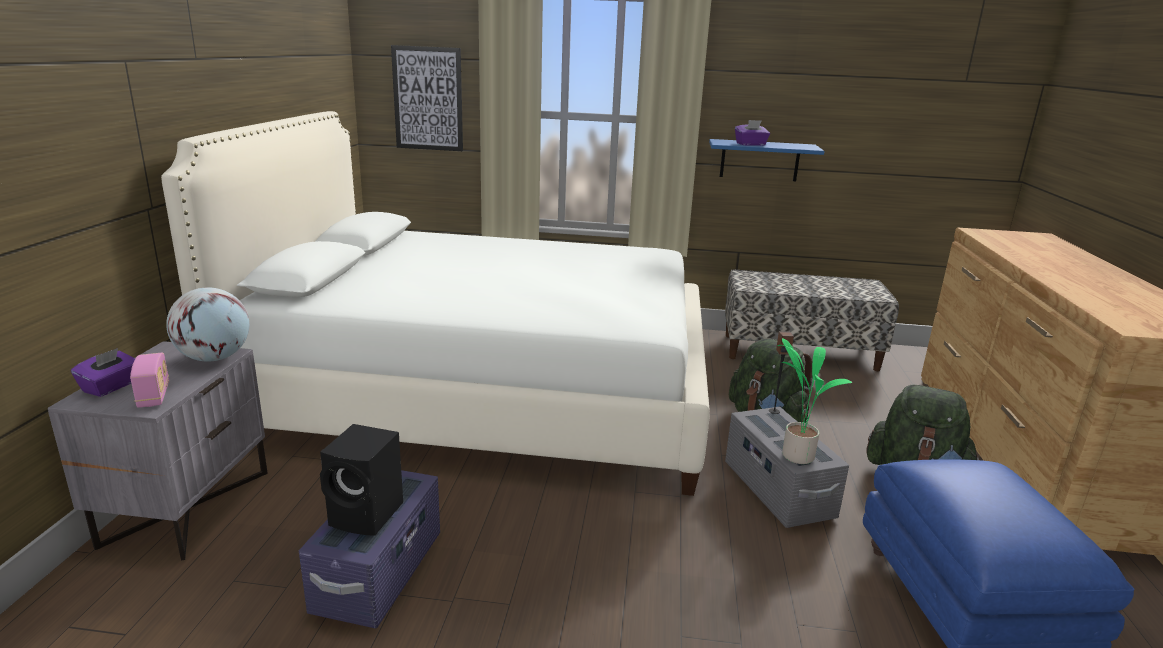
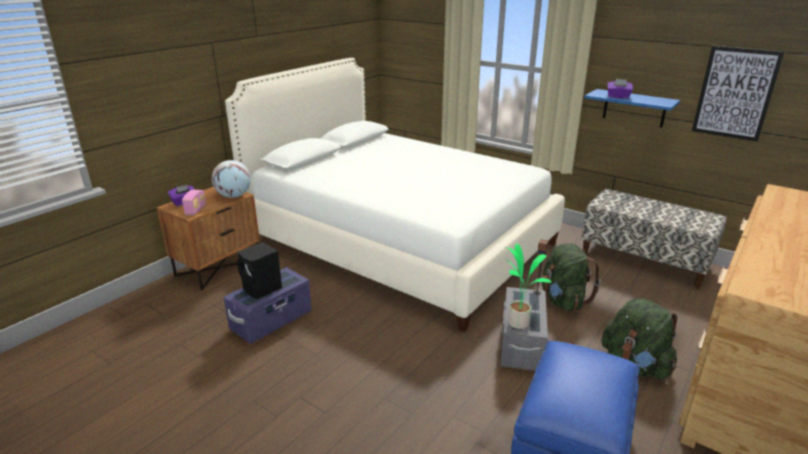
camera: 30 degrees right, 5 degrees up
grey nightstand [48,341,268,561] -> brown nightstand [156,187,260,291]
picture [391,45,463,151] -> picture moved to [692,46,785,142]

